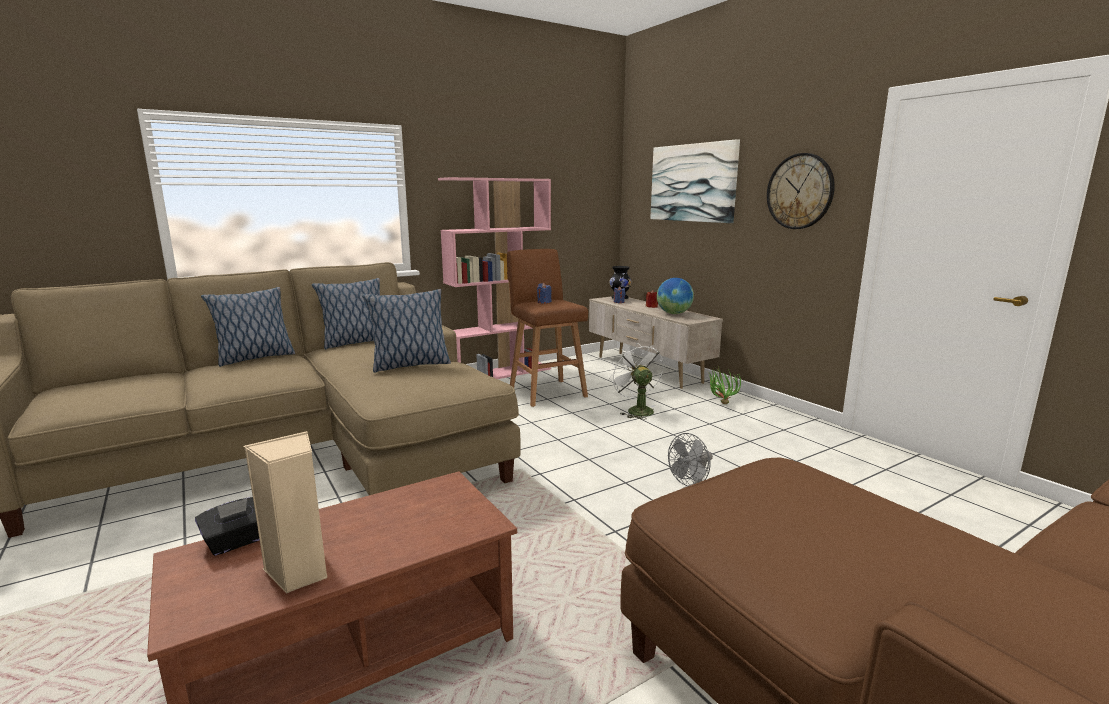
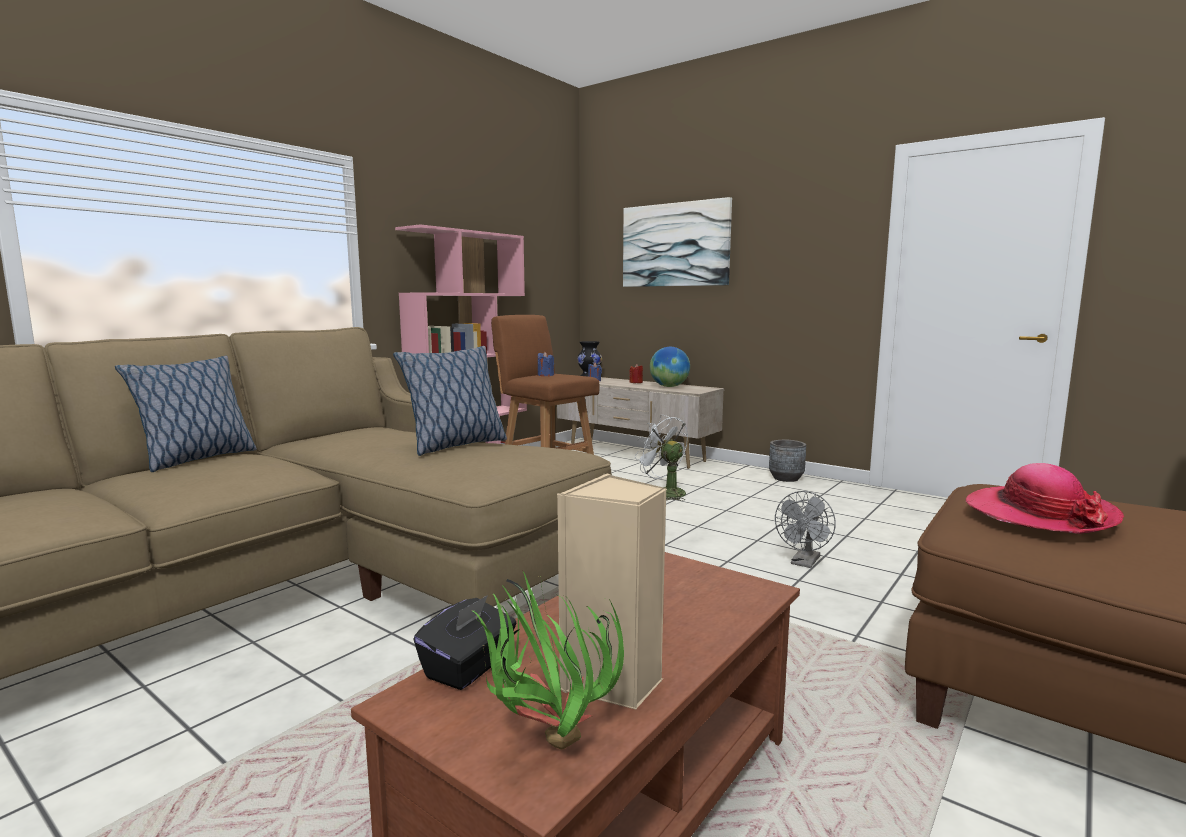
camera: 20 degrees left, 5 degrees down
pillow [312,278,380,349] -> none
potted plant [708,366,741,404] -> potted plant moved to [473,571,624,749]
wall clock [767,153,835,229] -> none
none -> grey planter [769,440,806,482]
none -> hat [966,463,1124,534]

